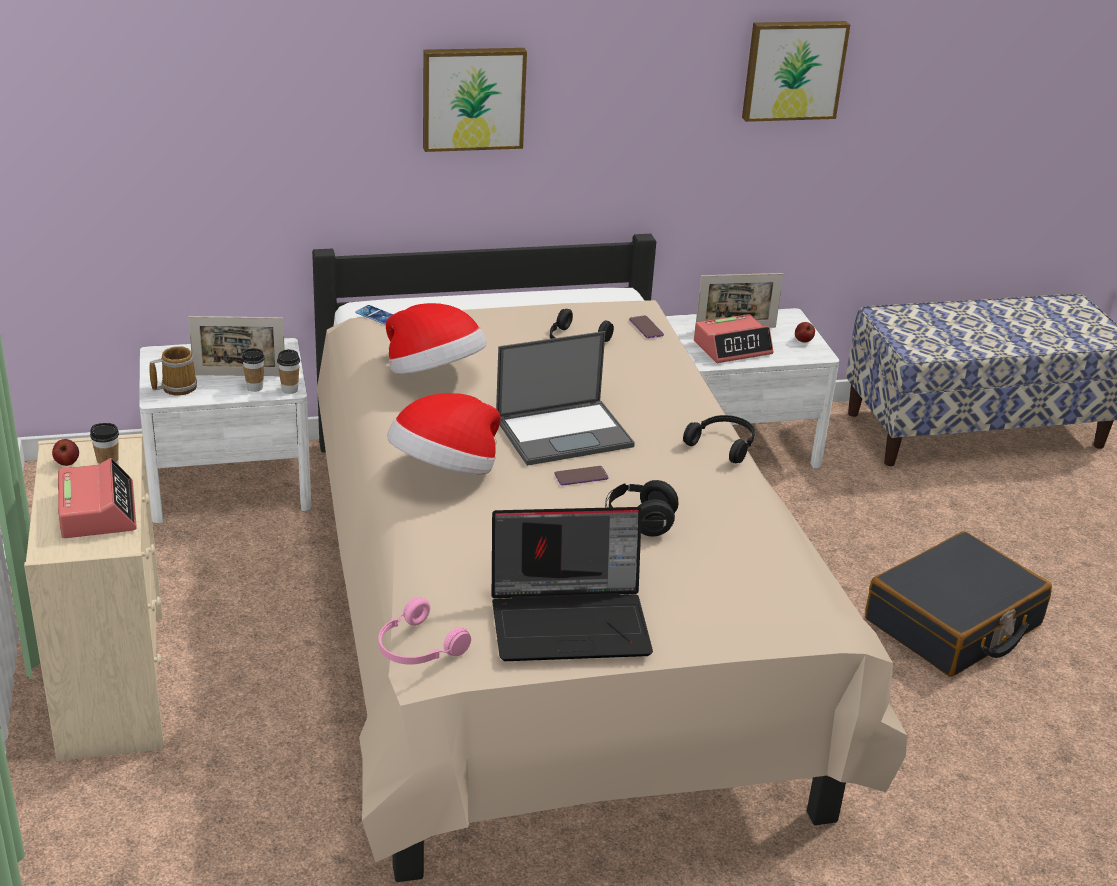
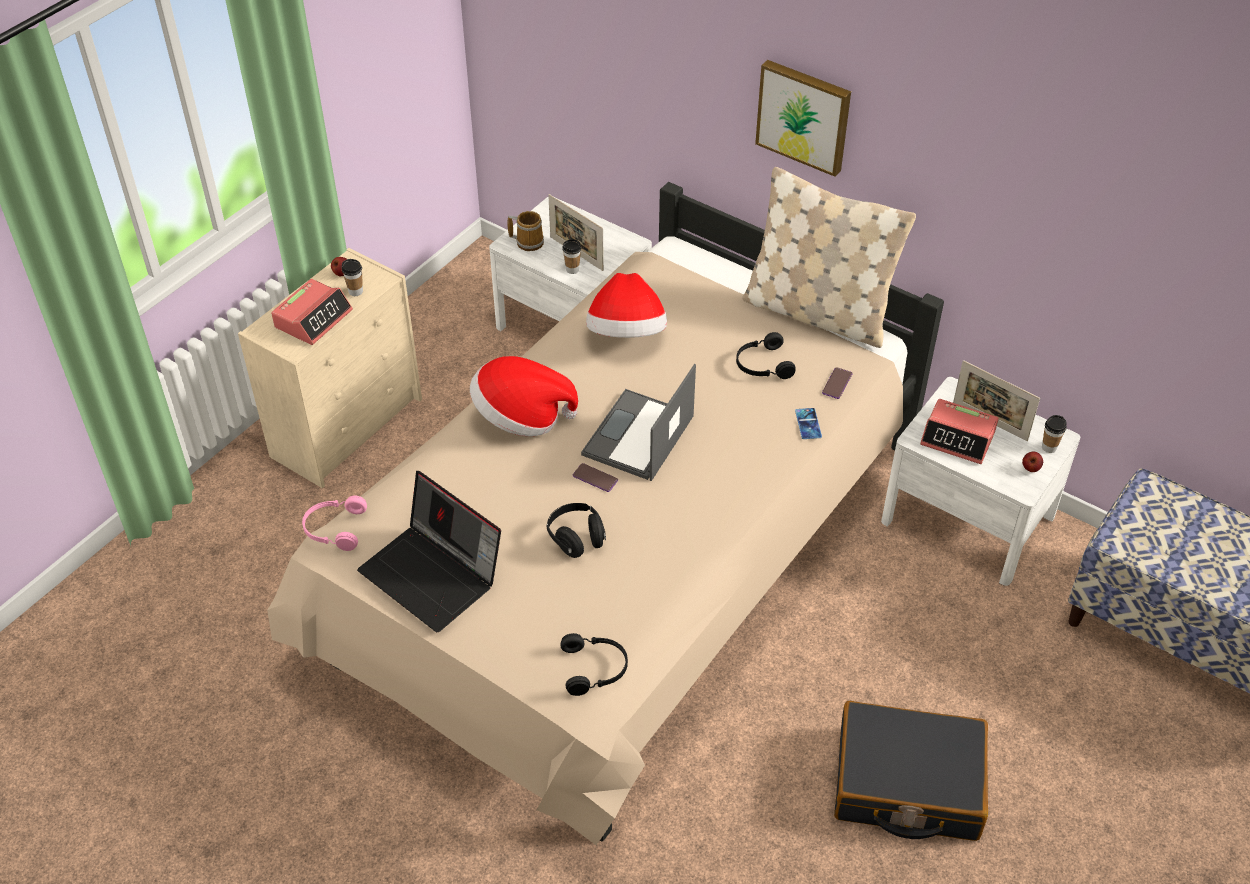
camera: 50 degrees right, 15 degrees up
cup [277,349,300,394] -> cup moved to [1042,415,1067,453]
phone [355,305,393,325] -> phone moved to [795,408,822,439]
laptop [496,331,635,466] -> laptop turned 90 degrees clockwise [581,364,696,481]
black headphones [683,415,755,463] -> black headphones moved to [560,633,628,696]
picture [742,21,850,122] -> none
none -> beige pillow [742,167,916,348]

